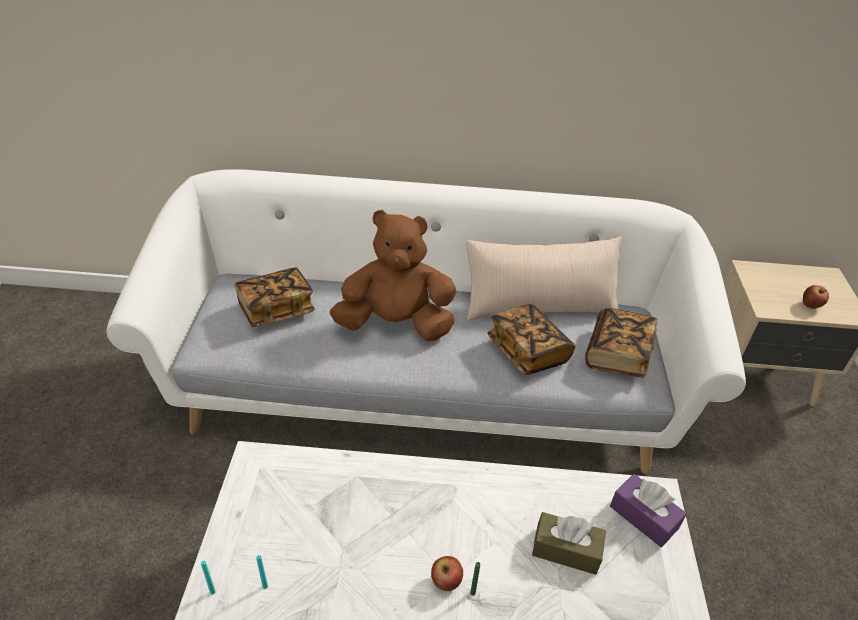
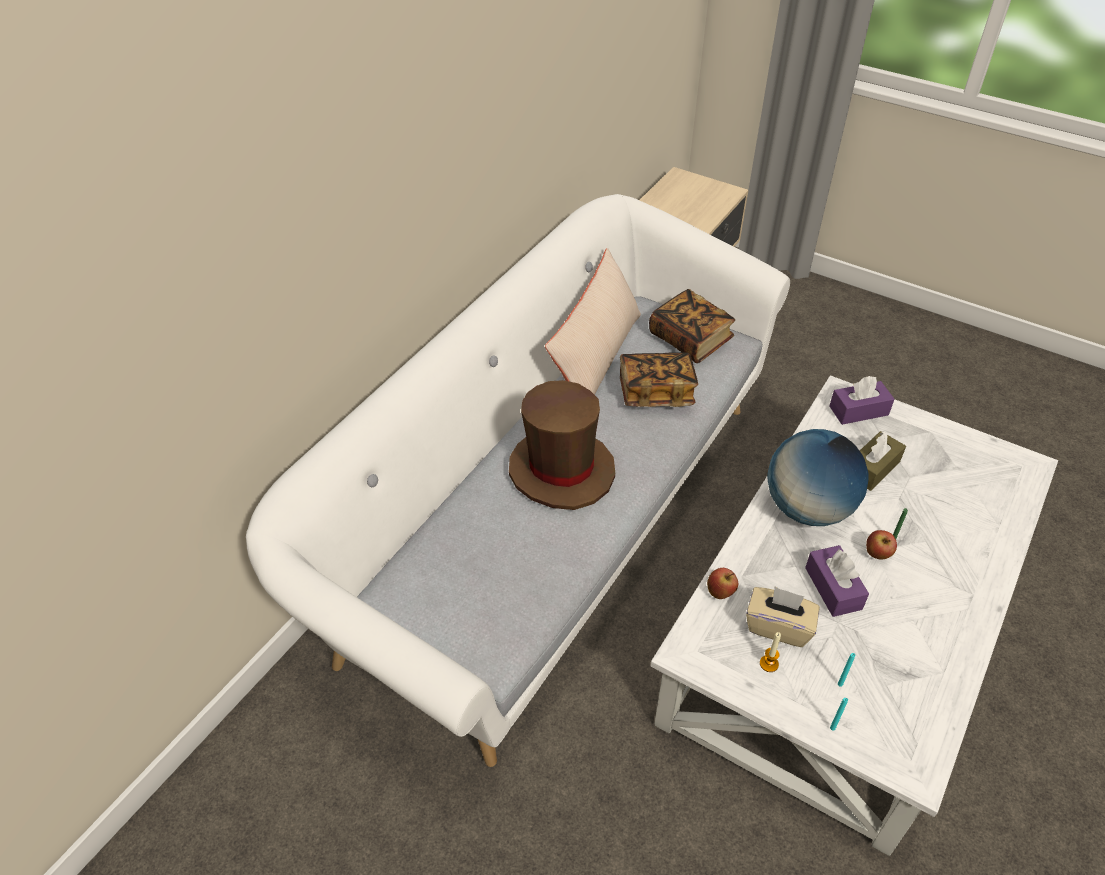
camera: 60 degrees left, 5 degrees up
book [234,267,315,327] -> none
brown plush toy [330,210,456,341] -> brown hat [509,380,615,510]
apple [803,285,829,309] -> apple moved to [707,568,738,599]
none -> beige tissue box [746,587,820,647]
none -> candle [760,632,781,672]
none -> globe [767,429,869,526]
none -> purple tissue box [805,545,869,617]

